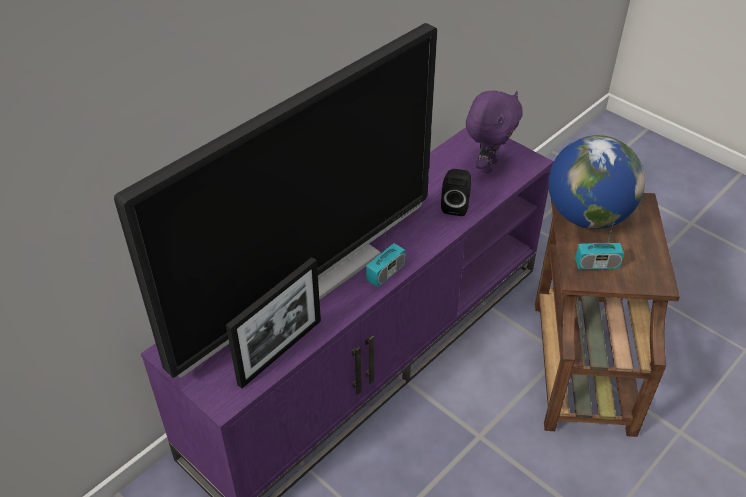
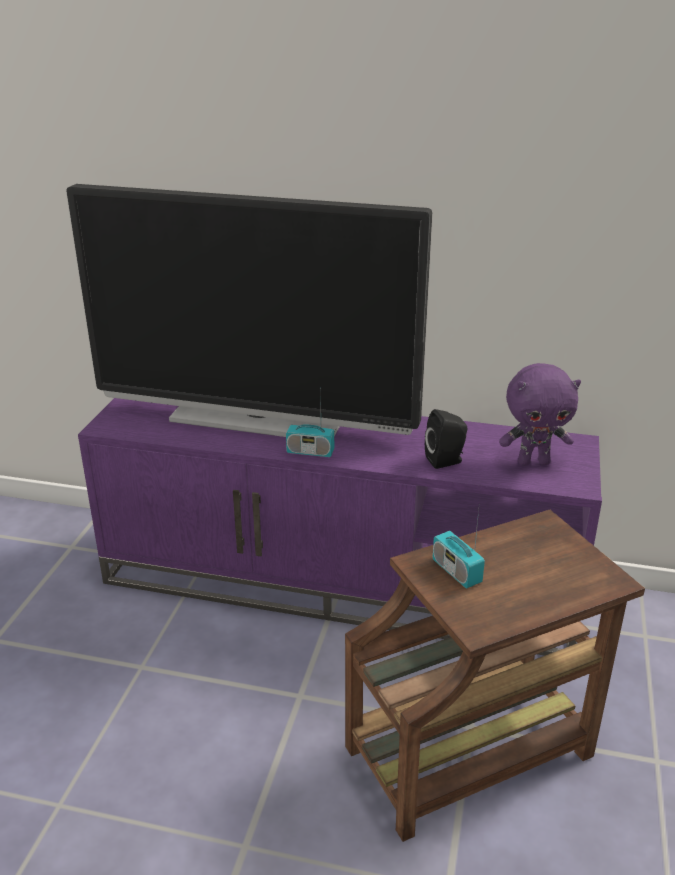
camera: 60 degrees right, 15 degrees down
picture frame [226,257,321,388] -> none
globe [548,135,645,229] -> none

